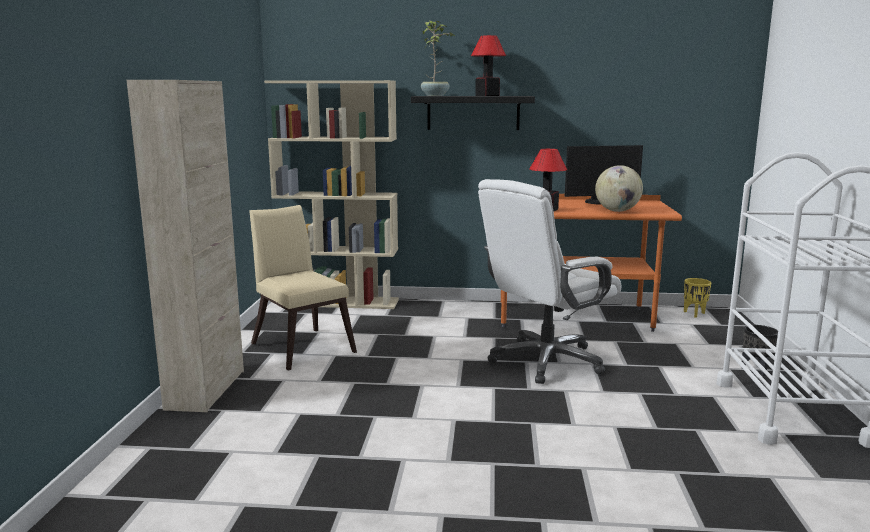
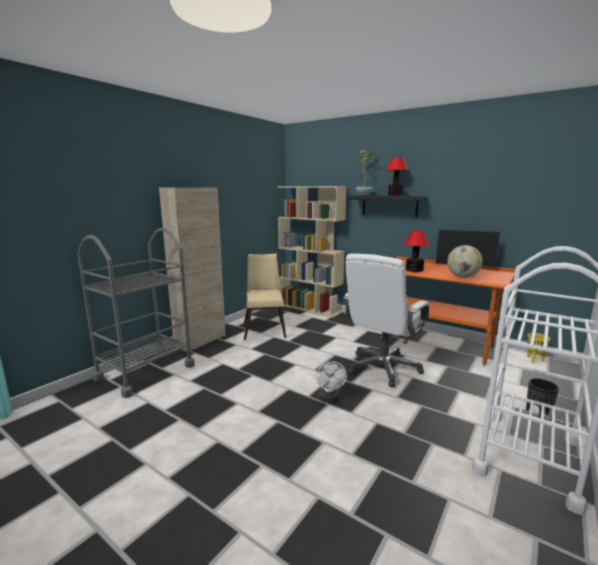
camera: 30 degrees right, 0 degrees up
white office chair [478,179,621,384] -> white office chair turned 45 degrees counterclockwise [343,254,430,387]
none -> grey cart [77,228,195,398]
none -> white fan [316,361,347,402]

